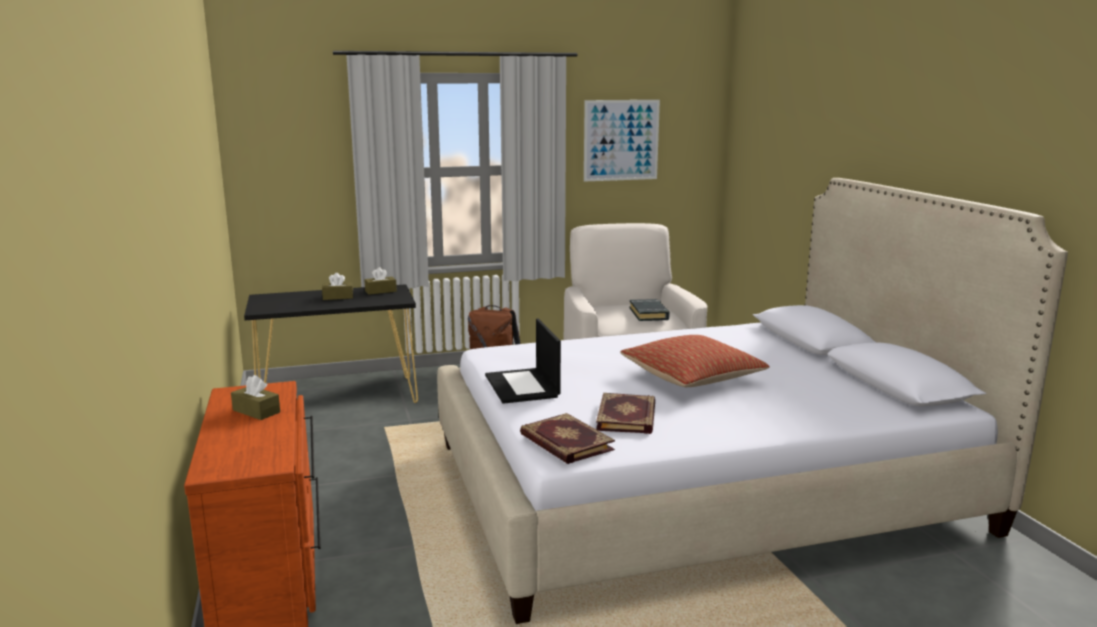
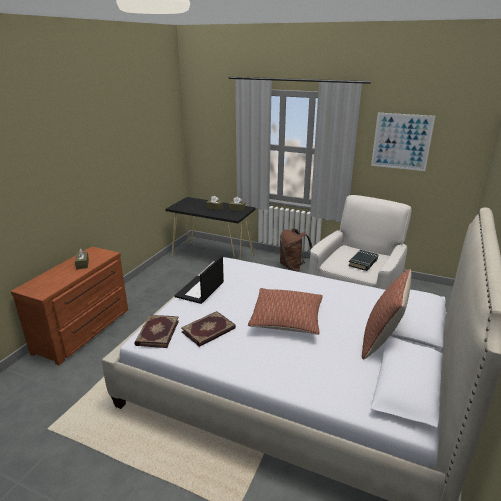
camera: 40 degrees right, 10 degrees up
none -> pillow [362,269,411,360]

